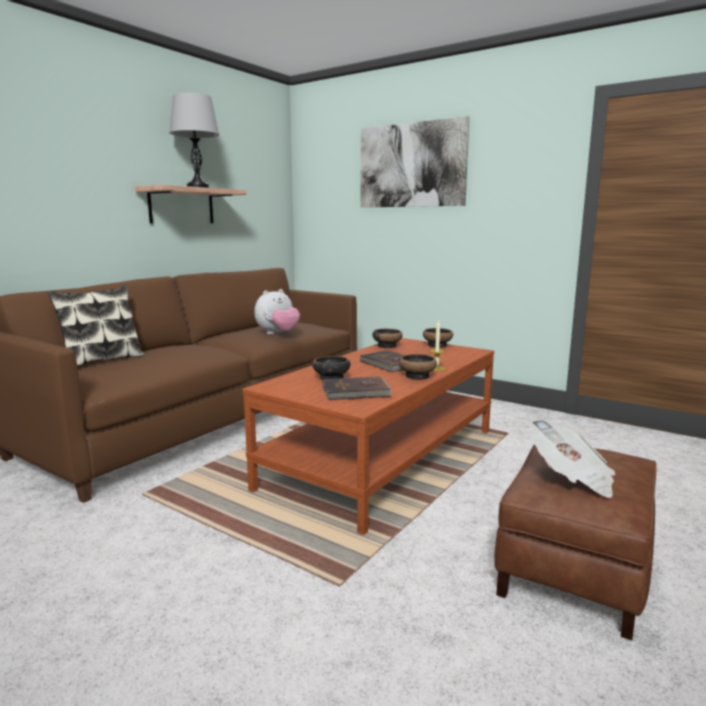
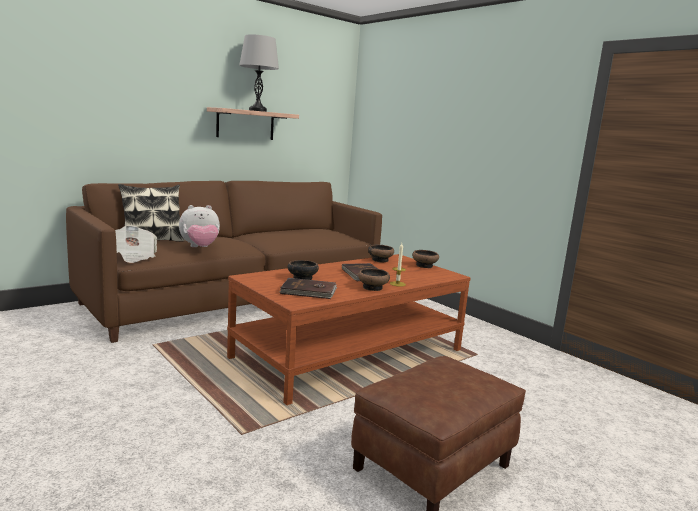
camera: 15 degrees right, 0 degrees up
plush toy [254,289,300,334] -> plush toy moved to [179,205,220,247]
picture [361,116,470,208] -> none
newspaper [530,418,615,498] -> newspaper moved to [115,225,157,263]

